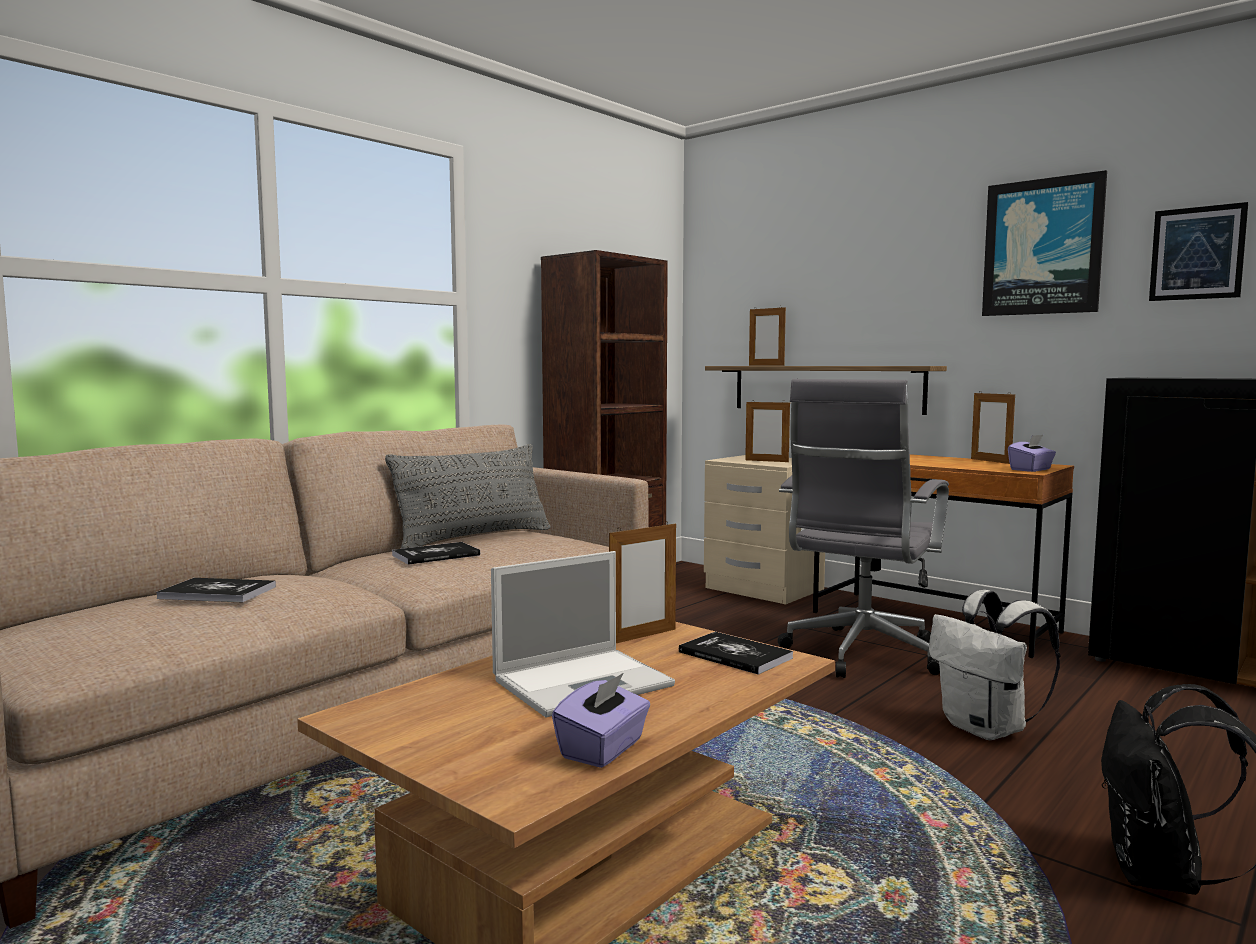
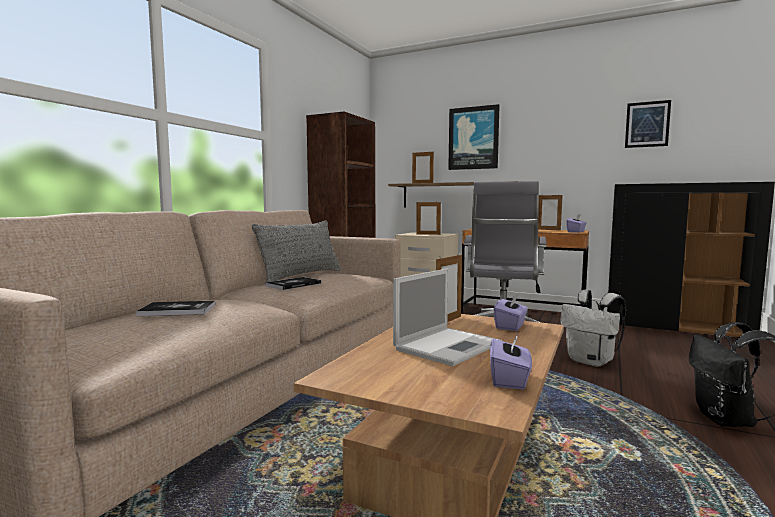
camera: 15 degrees left, 0 degrees up
book [679,632,793,675] -> purple tissue box [493,294,528,331]
picture [982,170,1107,316] -> picture moved to [448,104,500,170]

